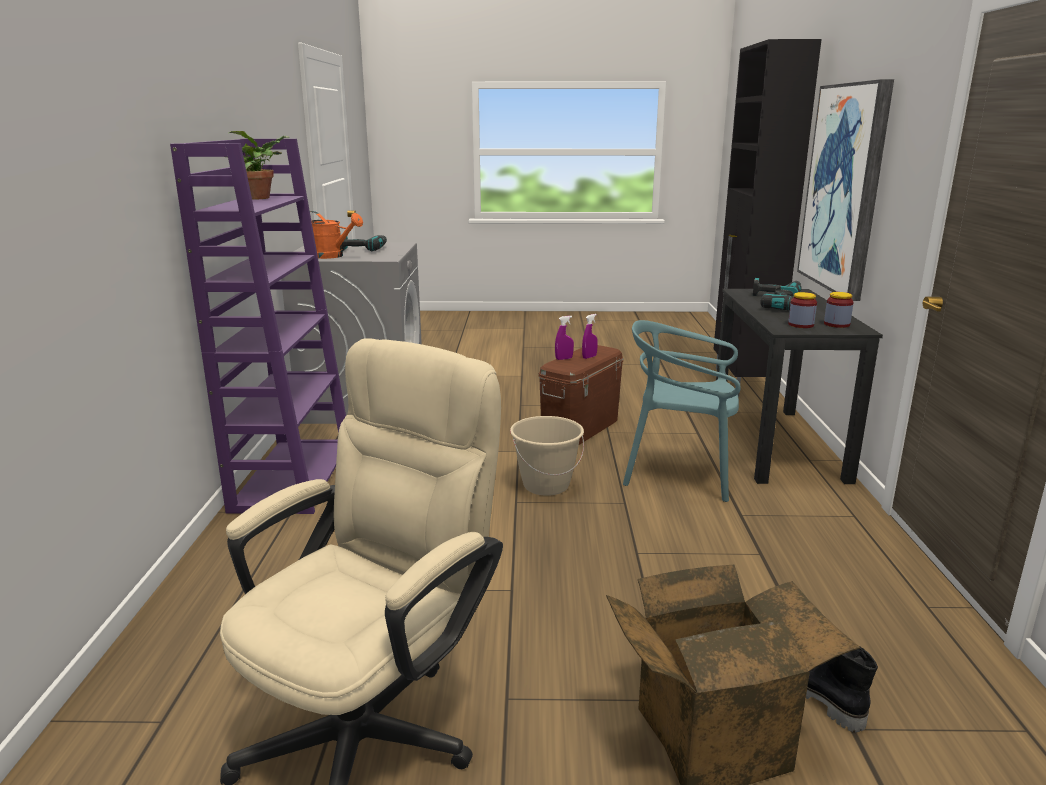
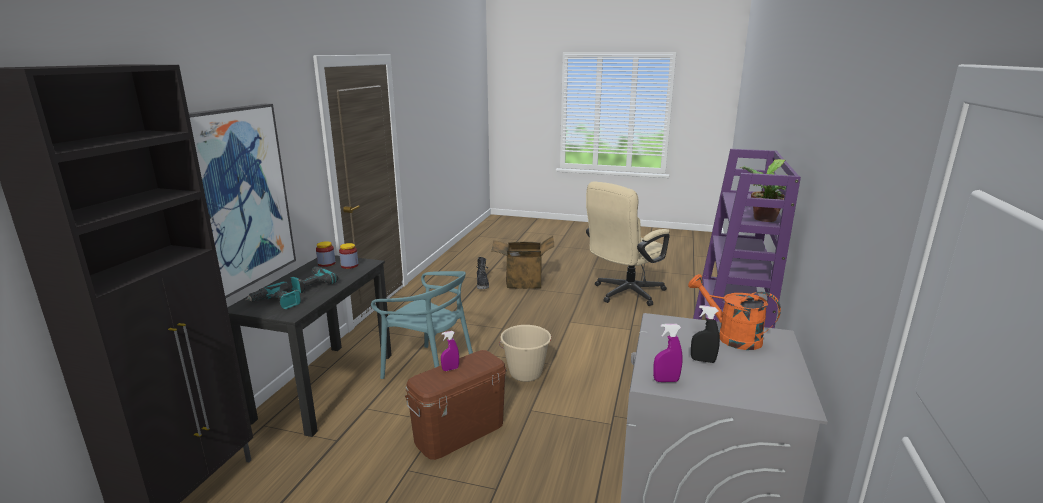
camera: 165 degrees left, 0 degrees up
power drill [341,235,387,251] -> black spray bottle [691,305,720,363]
purple spray bottle [555,316,574,360] -> purple spray bottle moved to [653,324,683,382]

